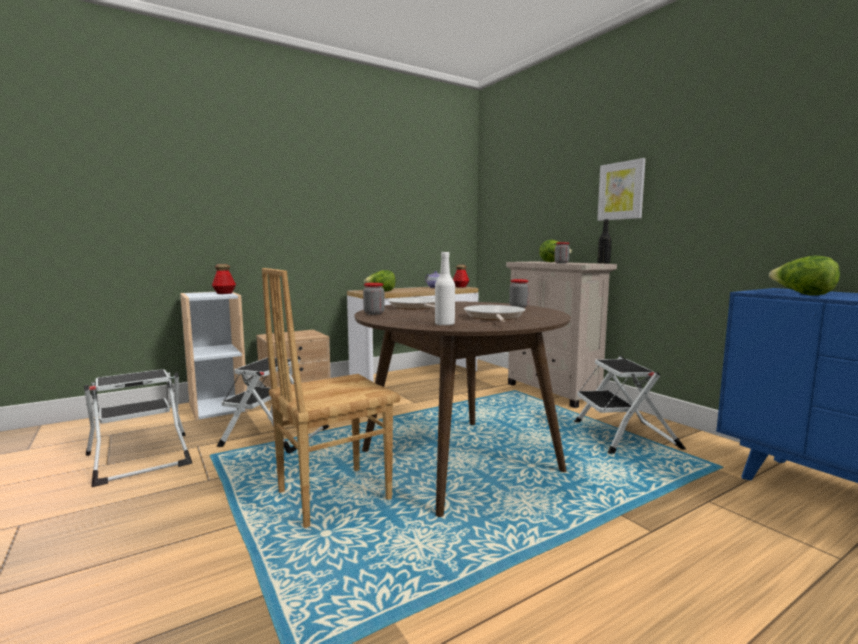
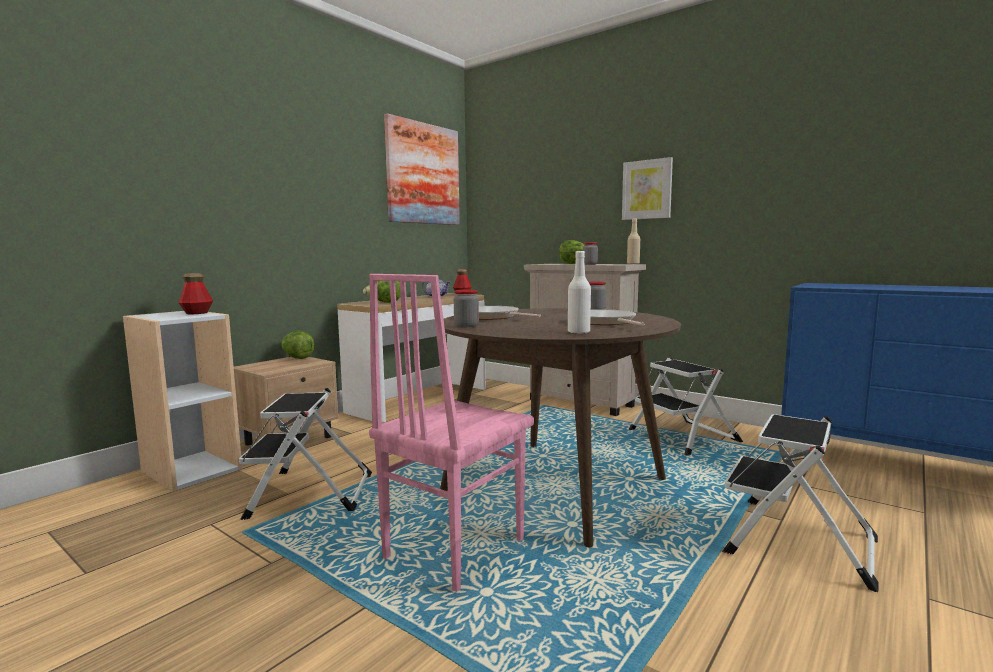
camera: 20 degrees left, 0 degrees up
step ladder [84,369,192,487] -> step ladder moved to [722,414,878,592]
brown chair [262,268,400,528] -> pink chair [369,274,534,592]
black bottle [598,219,612,264] -> beige bottle [627,218,640,264]
lettuce [769,256,840,295] -> lettuce moved to [281,331,315,359]
none -> picture [384,113,460,225]

